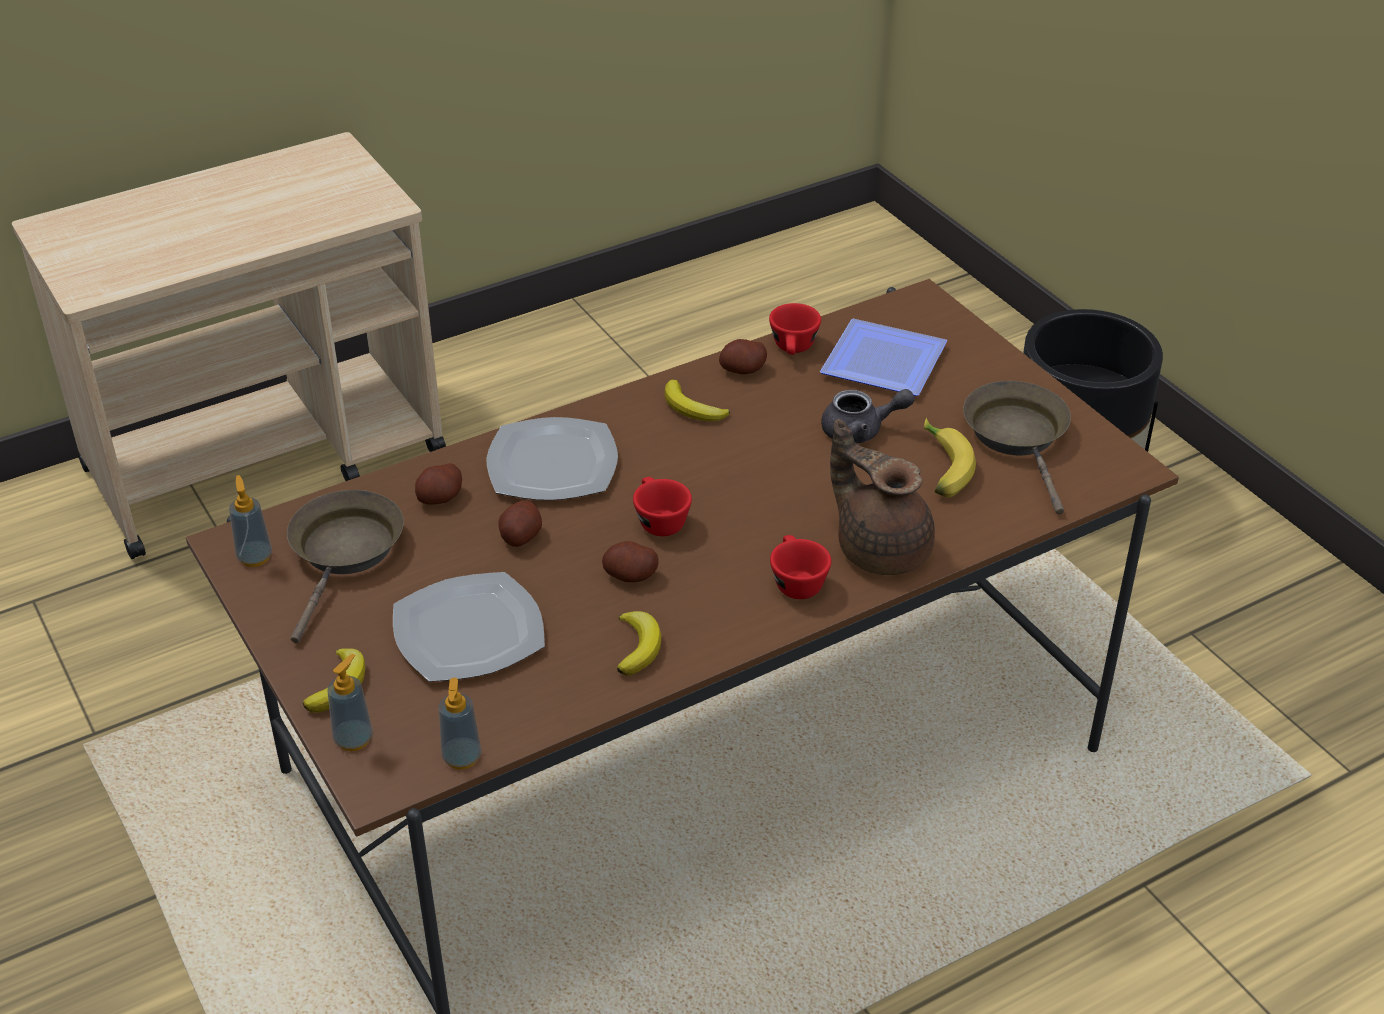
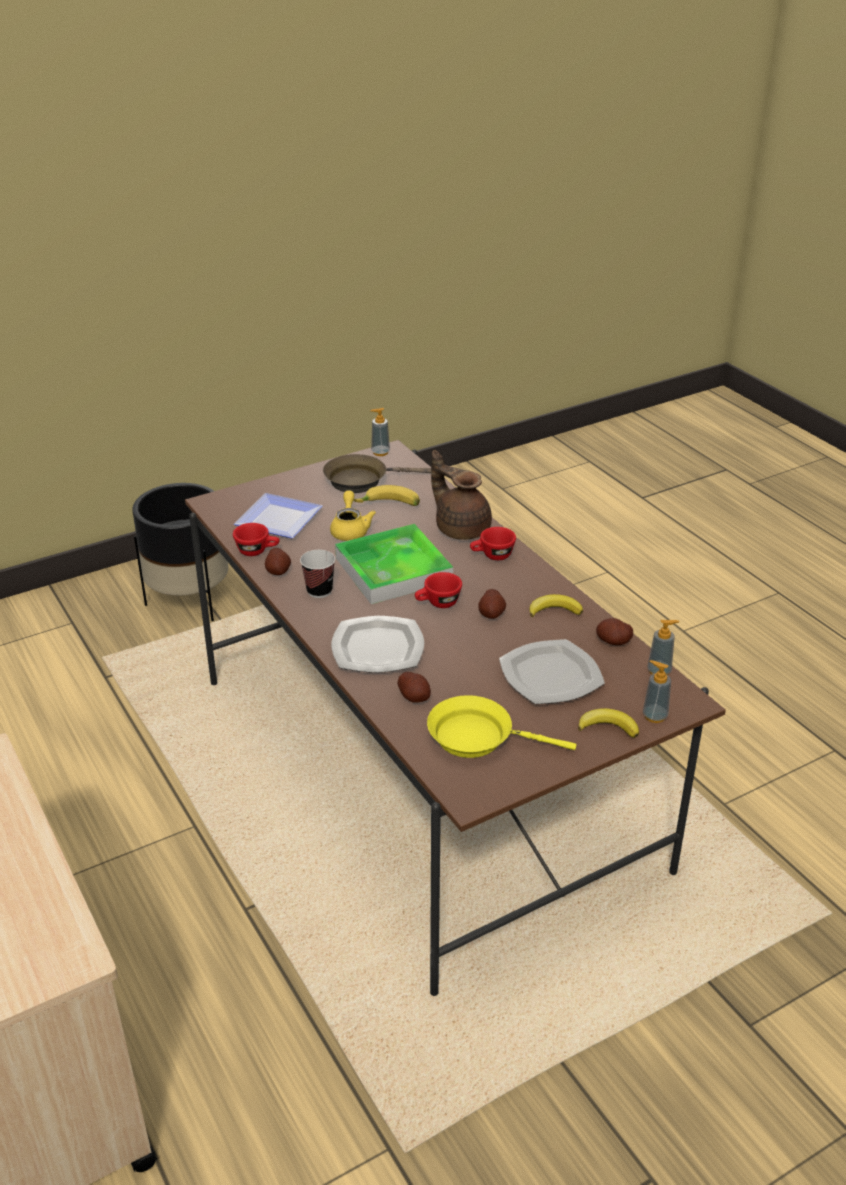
camera: 90 degrees left, 5 degrees down
soap dispenser [229,475,272,567] -> soap dispenser moved to [370,408,390,456]
brown frying pan [287,490,404,643] -> yellow frying pan [427,695,576,758]
potato [498,501,542,547] -> potato moved to [596,618,633,645]
banana [664,380,730,421] -> cup [300,550,335,598]
grey teapot [821,389,915,443] -> yellow teapot [330,490,376,541]
brown teapot [830,419,935,575] -> brown teapot turned 90 degrees clockwise [431,450,492,540]
none -> tray [335,524,453,604]

